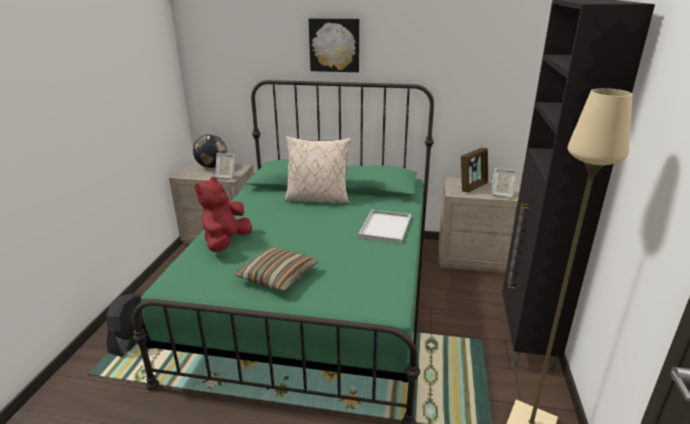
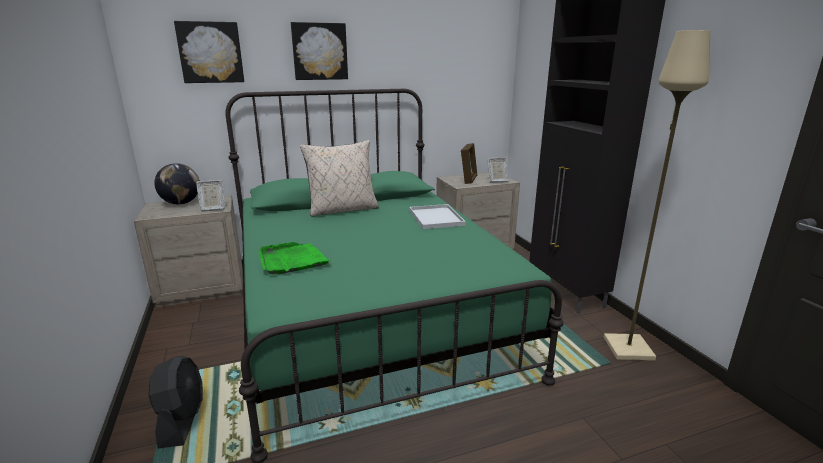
camera: 30 degrees left, 5 degrees down
red plush toy [194,177,252,252] -> green tray [258,242,331,274]
pillow [234,247,318,292] -> none
none -> picture [174,21,244,83]

